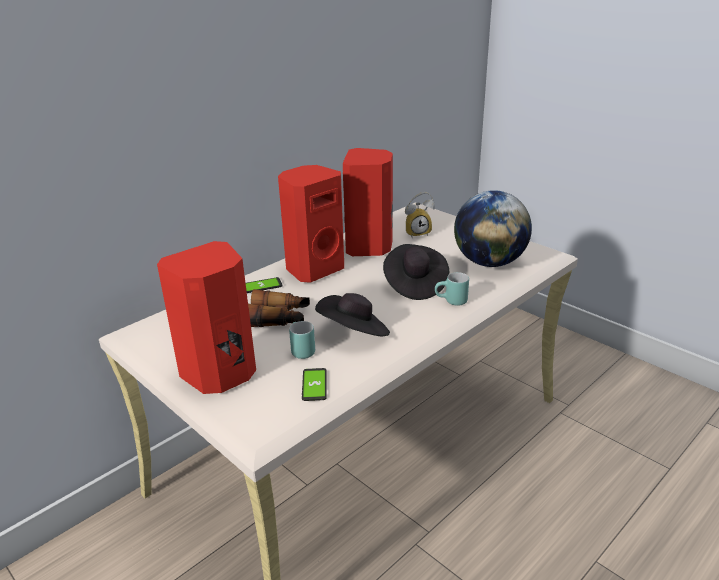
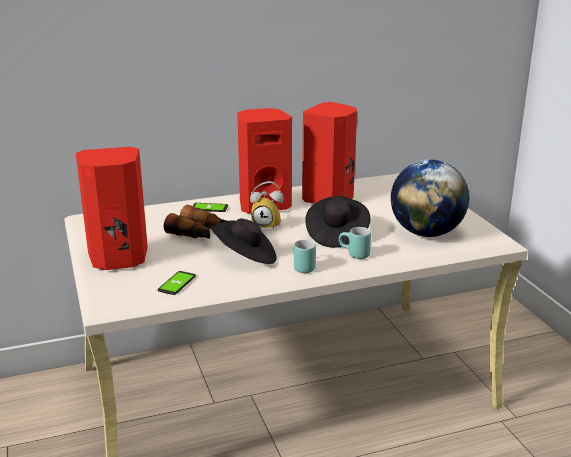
camera: 25 degrees right, 5 degrees down
turquoise mug [289,321,315,359] -> turquoise mug moved to [294,240,316,273]
alarm clock [405,192,435,237] -> alarm clock moved to [250,181,284,230]

